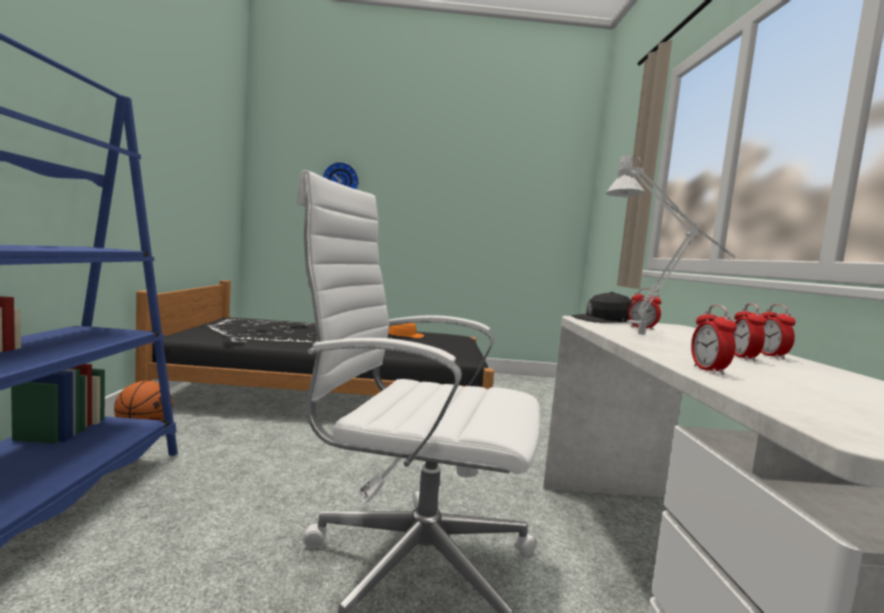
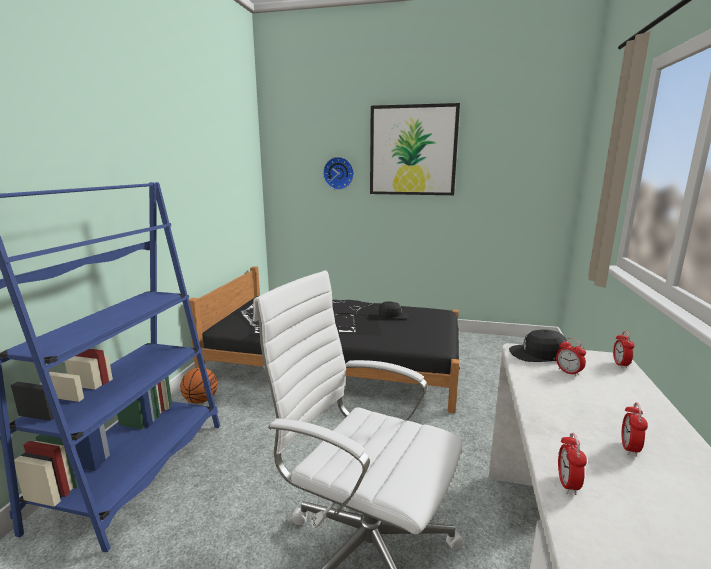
camera: 15 degrees right, 10 degrees up
orange cap [388,323,424,338] -> black cap [378,301,409,320]
grey table lamp [605,153,735,335] -> none
alarm clock [761,304,796,359] -> alarm clock moved to [613,331,635,369]
none -> picture [370,103,460,195]

